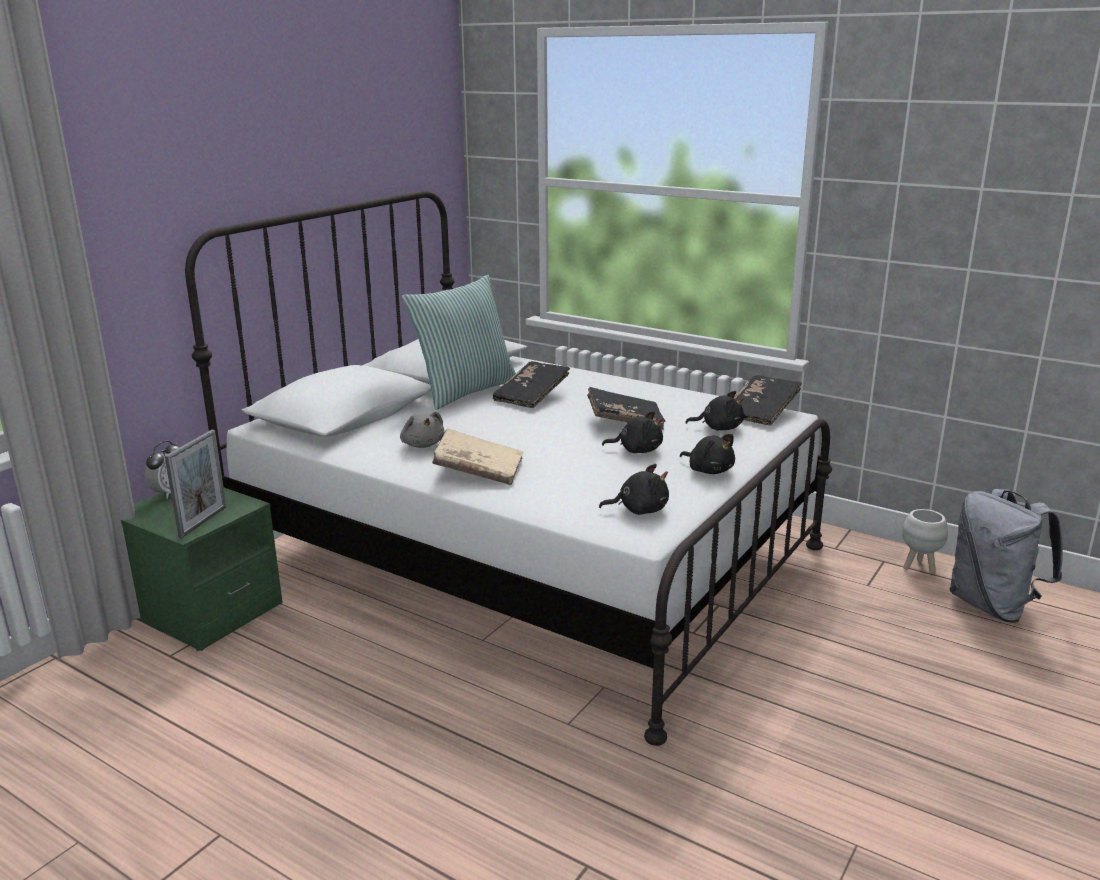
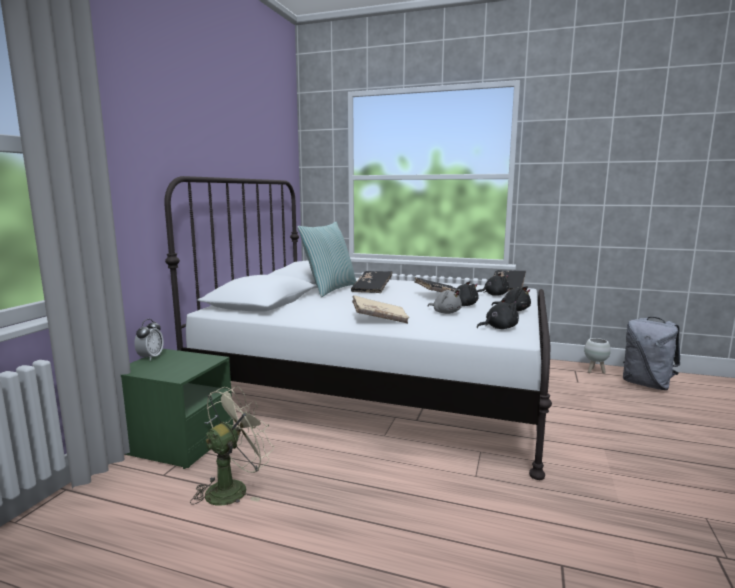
camera: 15 degrees left, 10 degrees down
picture frame [165,430,226,538] -> none
grey plush toy [400,412,444,448] -> grey plush toy moved to [428,289,462,314]
none -> beige fan [190,386,274,506]

